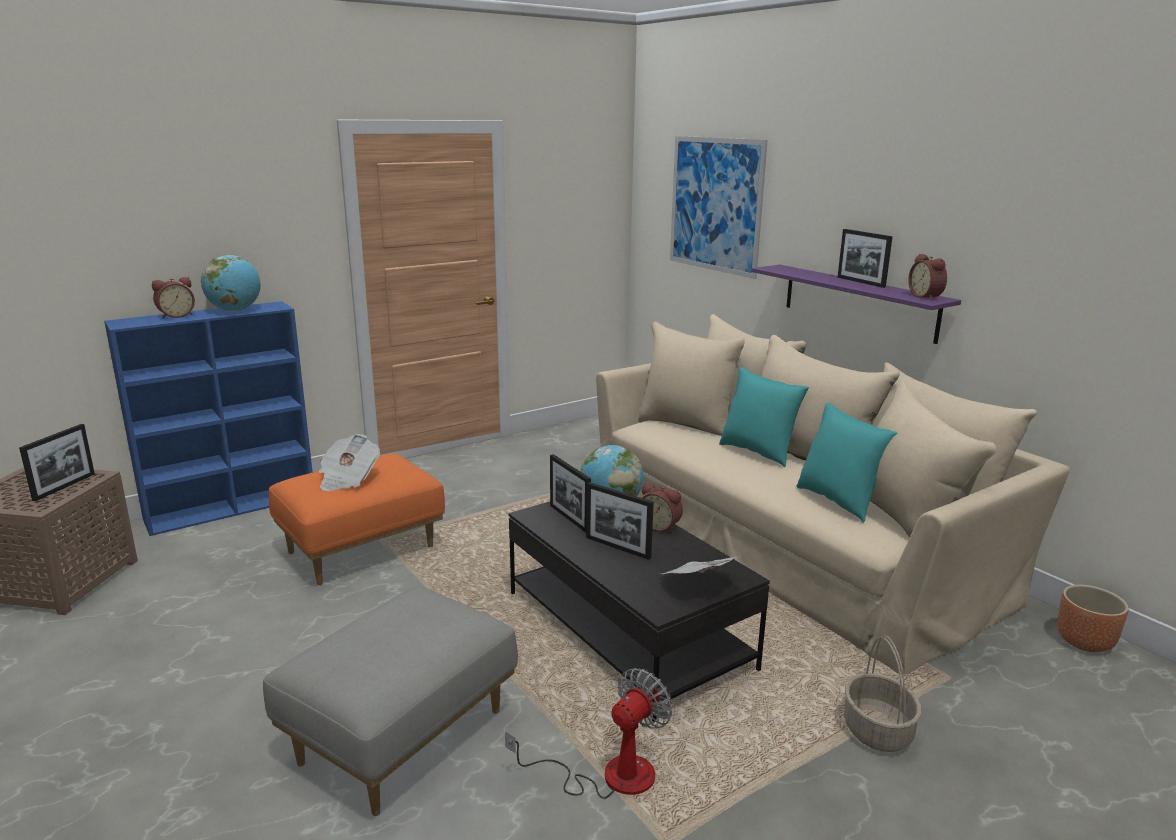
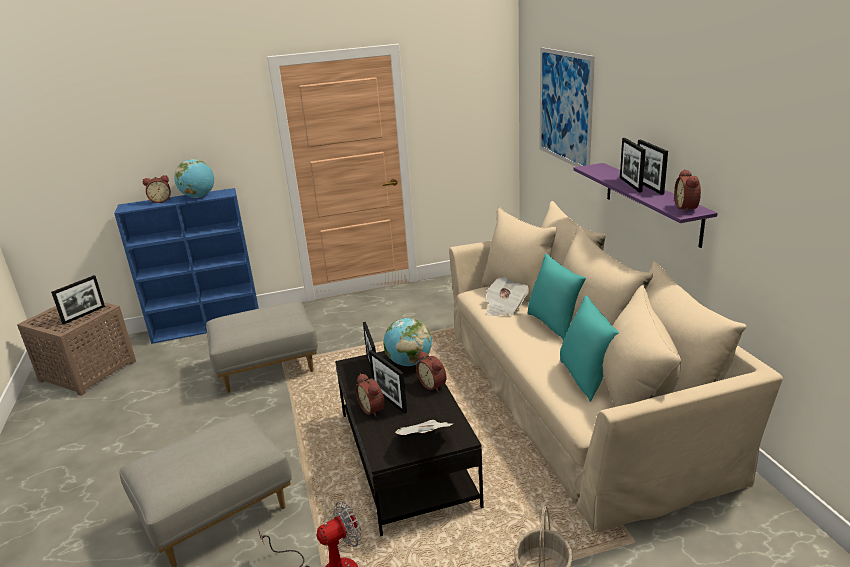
camera: 20 degrees right, 5 degrees up
orange ottoman [269,454,445,585] -> grey ottoman [206,301,318,393]
newspaper [319,434,380,491] -> newspaper moved to [485,277,529,316]
brown planter [1057,585,1129,652] -> none
none -> alarm clock [355,373,385,417]
none -> picture frame [620,138,646,193]

